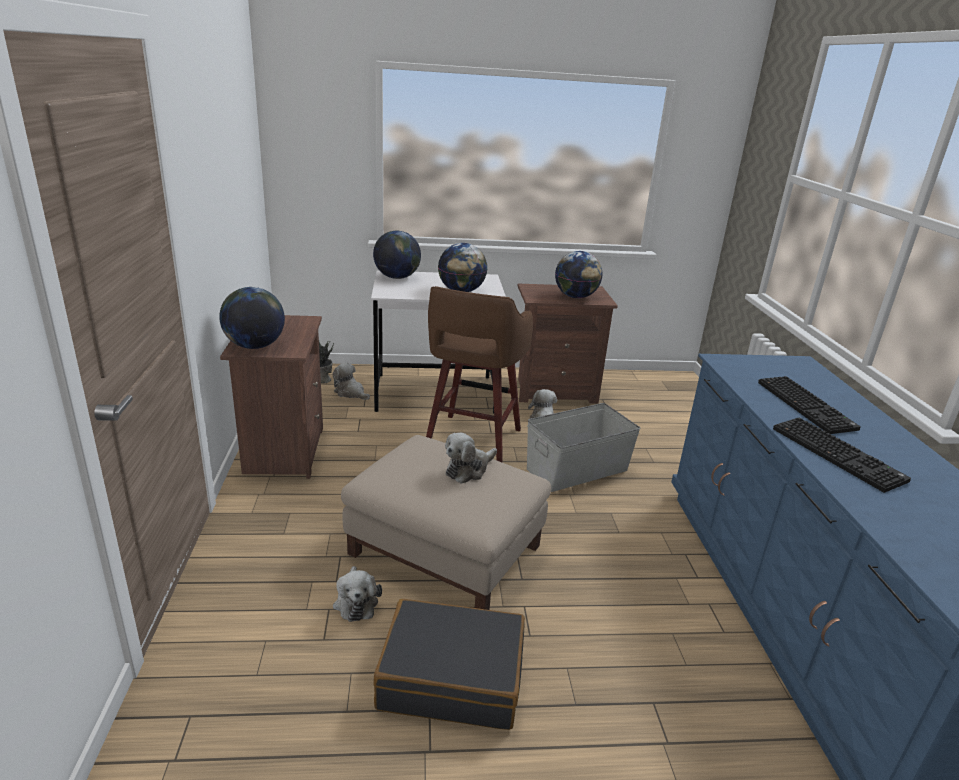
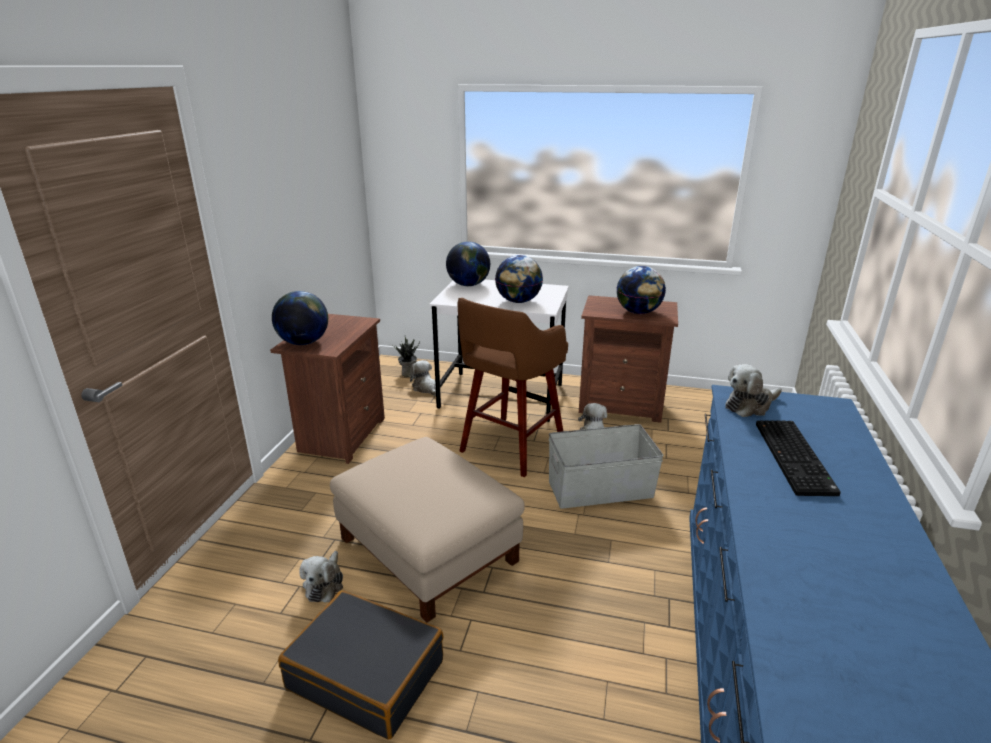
camera: 20 degrees right, 0 degrees up
plush toy [445,433,497,484] -> plush toy moved to [725,364,782,417]
keyboard [773,417,911,493] -> none

